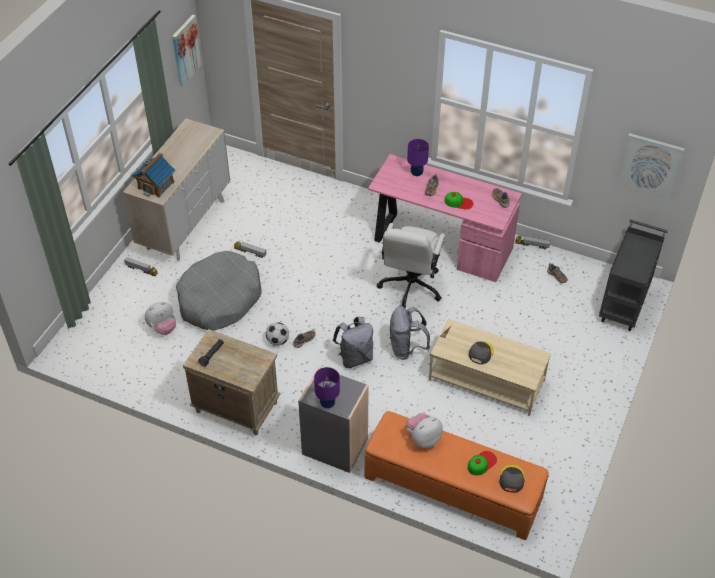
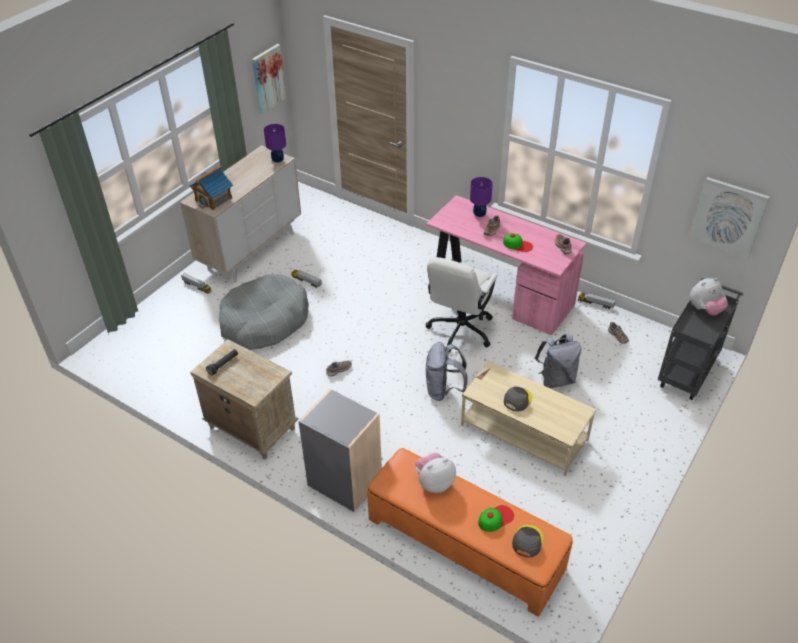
camera: 10 degrees right, 5 degrees down
plush toy [145,302,176,335] -> plush toy moved to [690,278,728,315]
football [266,322,289,346] -> none
purple table lamp [314,367,340,408] -> purple table lamp moved to [264,124,286,163]
grey backpack [333,317,373,368] -> grey backpack moved to [534,334,581,388]

